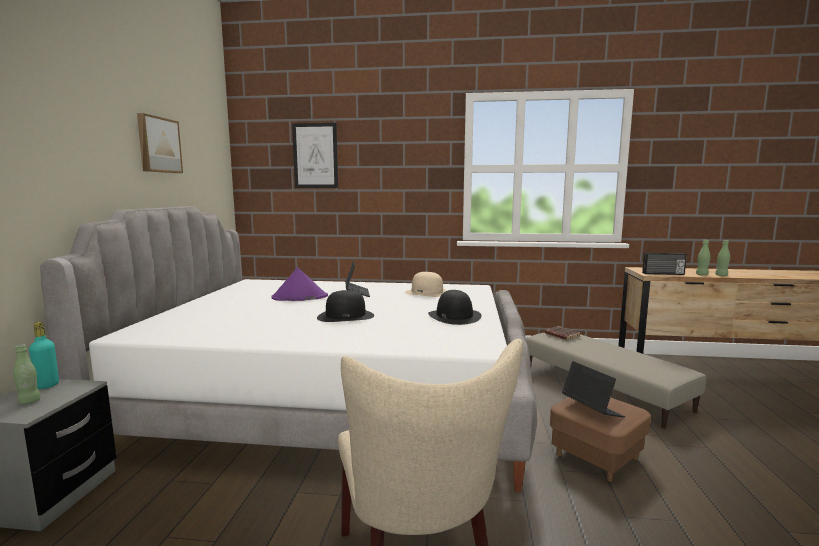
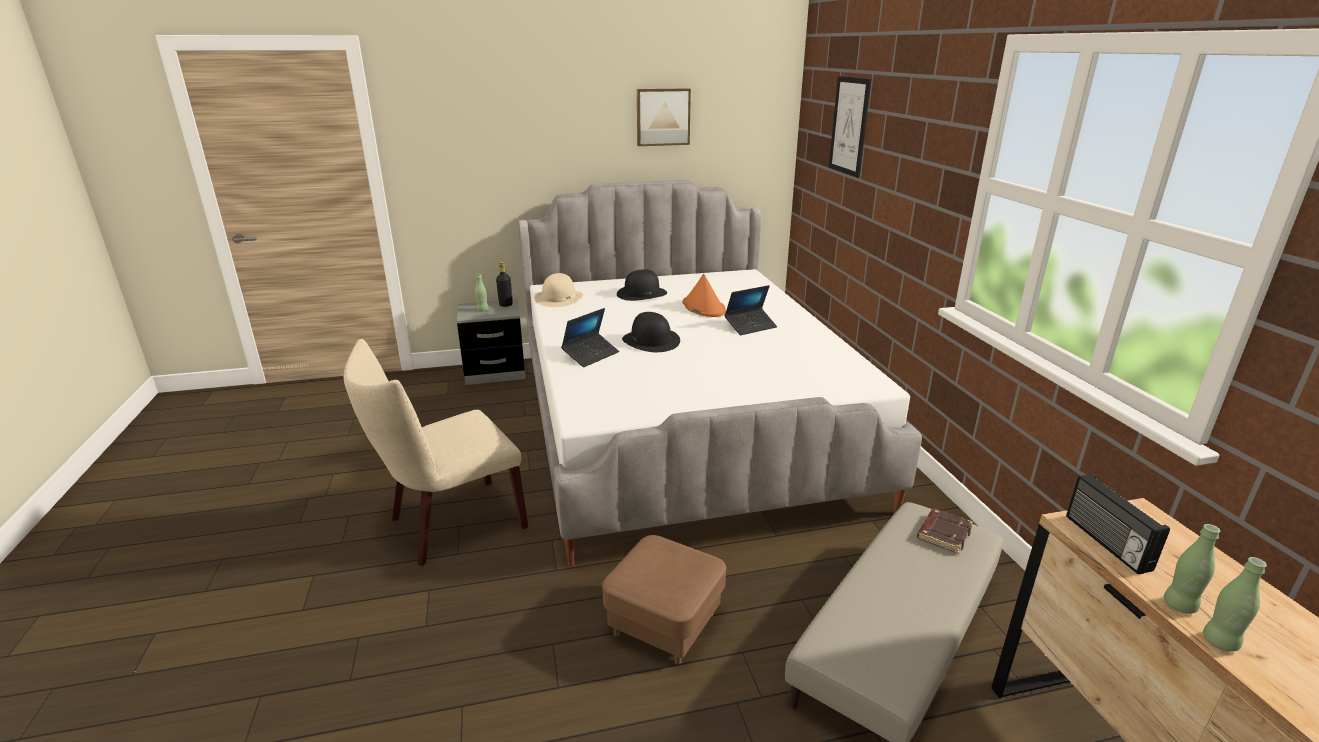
camera: 70 degrees right, 15 degrees up
turquoise bottle [29,322,59,389] -> black bottle [496,262,513,307]
purple hat [271,267,328,301] -> orange hat [682,274,726,317]
beige hat [405,272,448,297] -> beige hat moved to [534,273,583,307]
black hat [428,290,481,325] -> black hat moved to [617,269,667,301]
laptop [562,361,625,418] -> laptop moved to [561,308,619,367]

